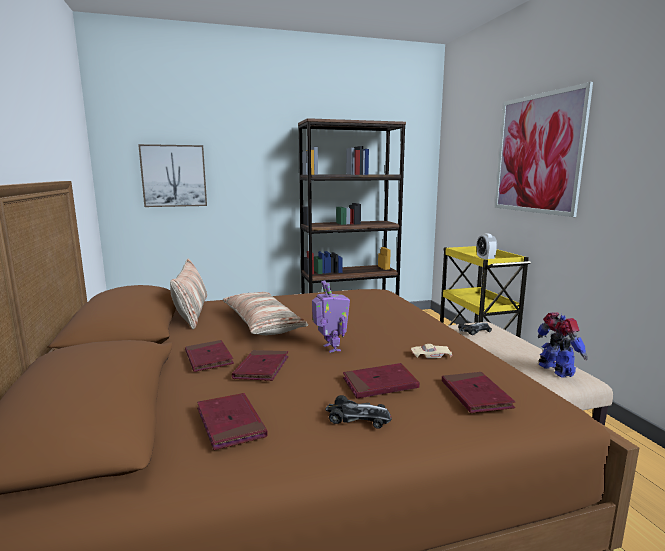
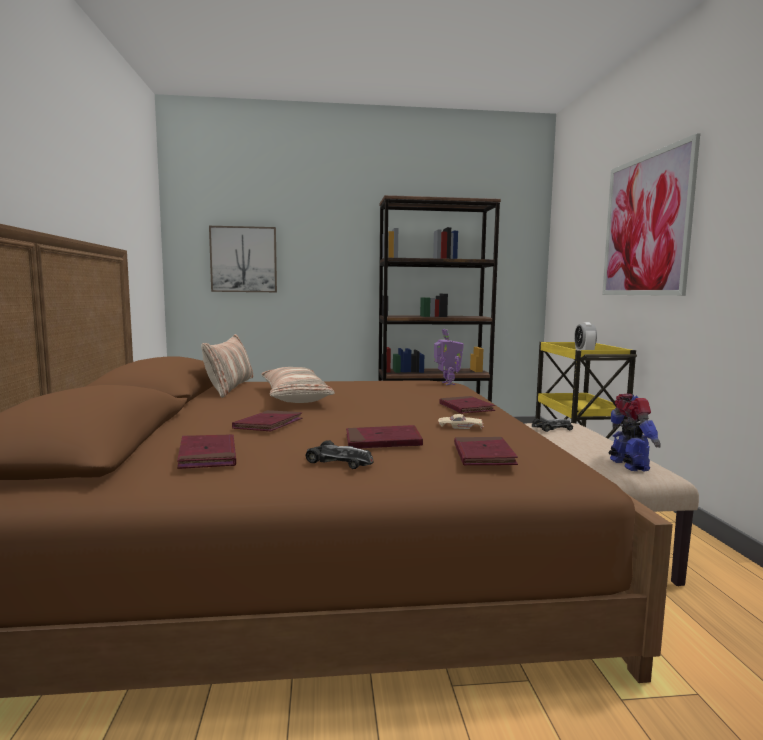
camera: 10 degrees right, 5 degrees down
red book [185,340,234,372] -> red book moved to [440,396,495,414]
toy robot [312,280,350,353] -> toy robot moved to [434,329,464,385]

